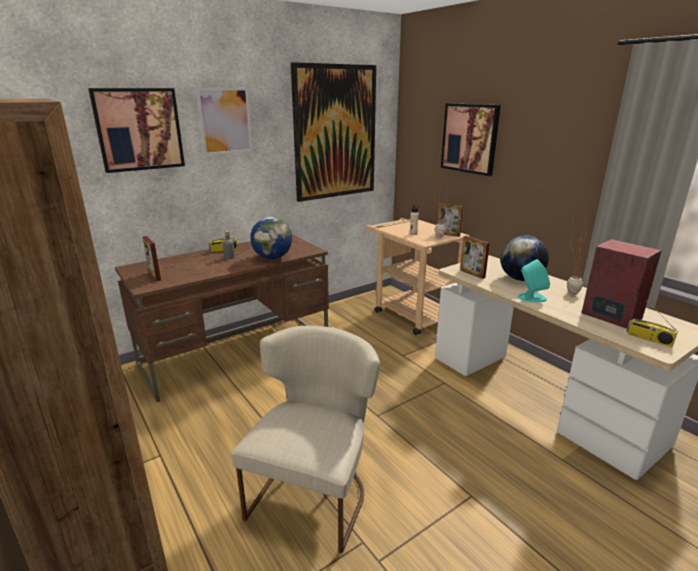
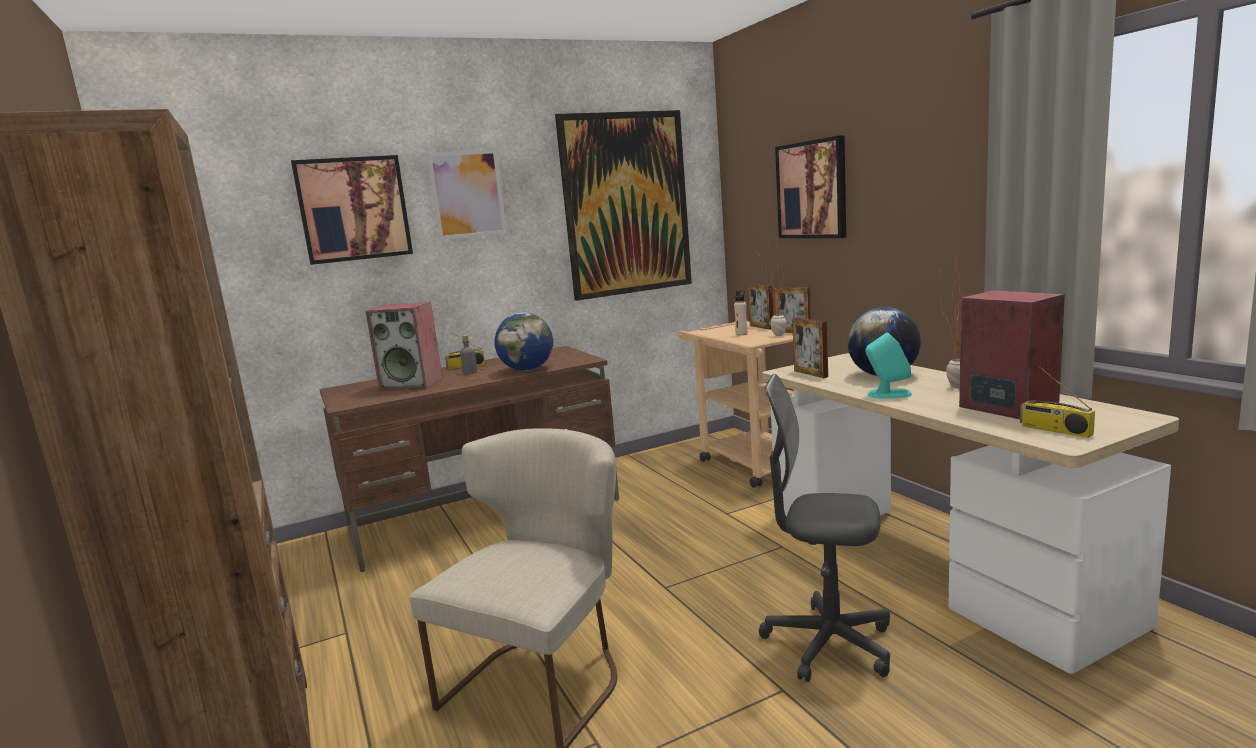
camera: 10 degrees right, 10 degrees down
picture frame [143,236,161,281] -> picture frame moved to [748,284,774,330]
none -> speaker [365,302,443,391]
none -> grey office chair [759,374,890,682]

